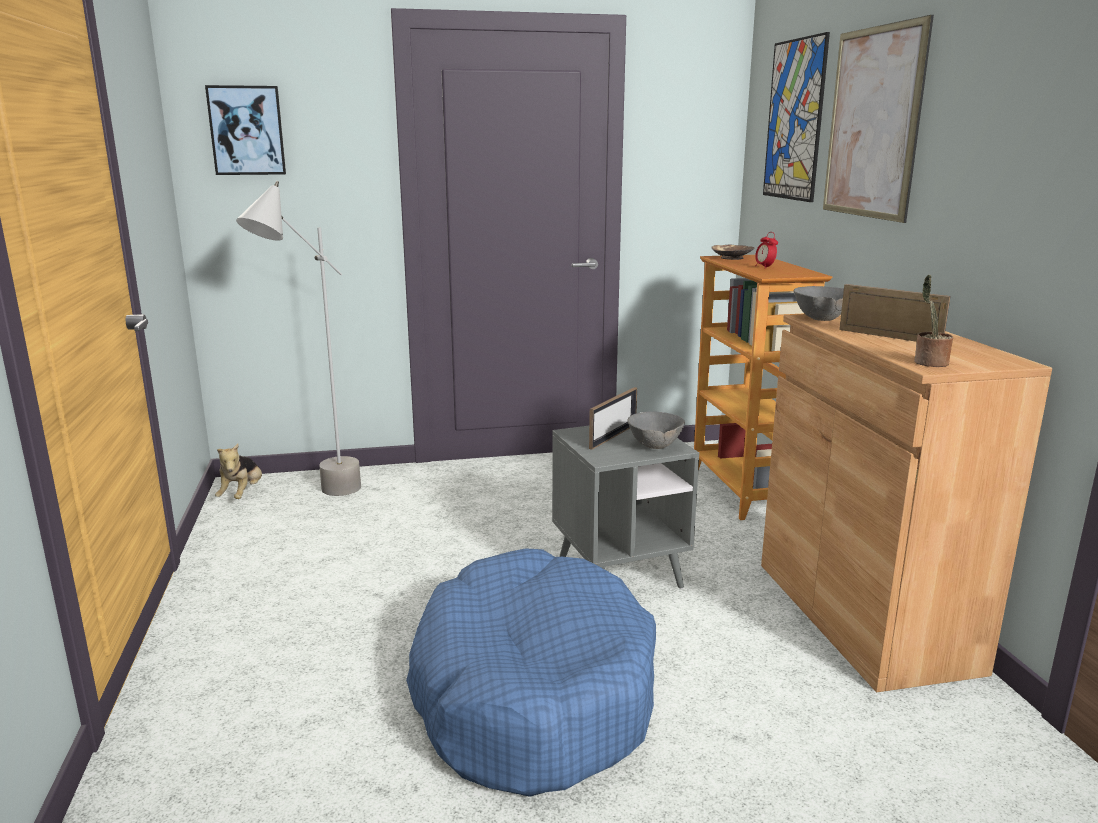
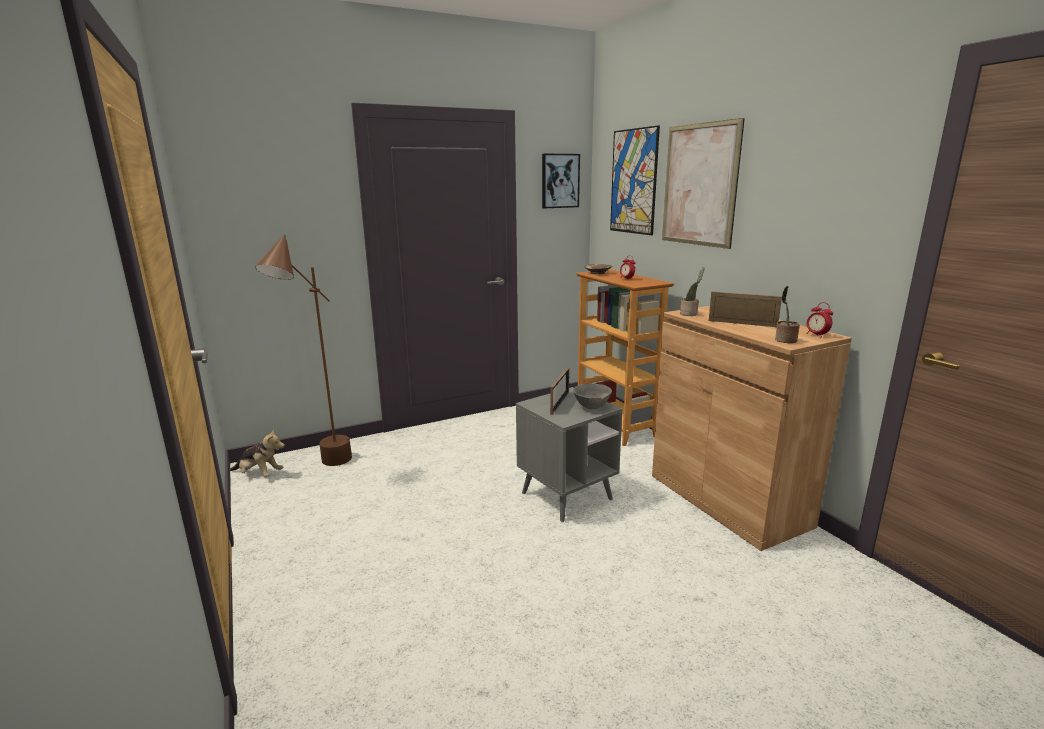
camera: 15 degrees left, 0 degrees up
picture [205,85,286,175] -> picture moved to [542,154,580,208]
plush toy [215,444,262,499] -> plush toy turned 60 degrees counterclockwise [230,428,285,477]
grey floor lamp [236,181,361,496] -> brown floor lamp [255,234,352,466]
blue dog bed [406,548,656,797] -> none
grey bowl [794,286,844,321] -> potted plant [680,267,705,316]
none -> alarm clock [806,302,833,338]

